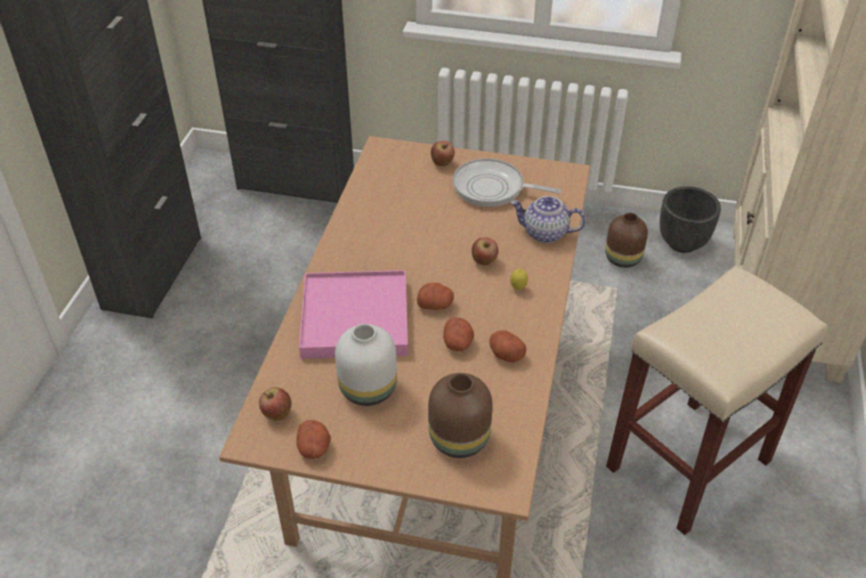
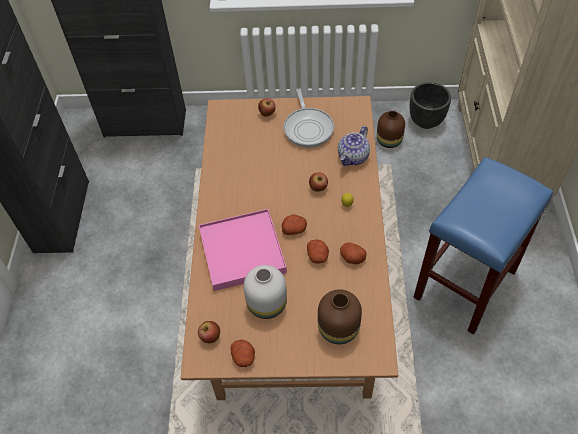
camera: 10 degrees left, 10 degrees up
frying pan [453,158,561,207] -> frying pan turned 105 degrees counterclockwise [284,89,334,148]
teapot [510,196,586,243] -> teapot turned 60 degrees counterclockwise [338,126,370,166]
beige stool [606,265,827,535] -> blue stool [413,157,553,335]

